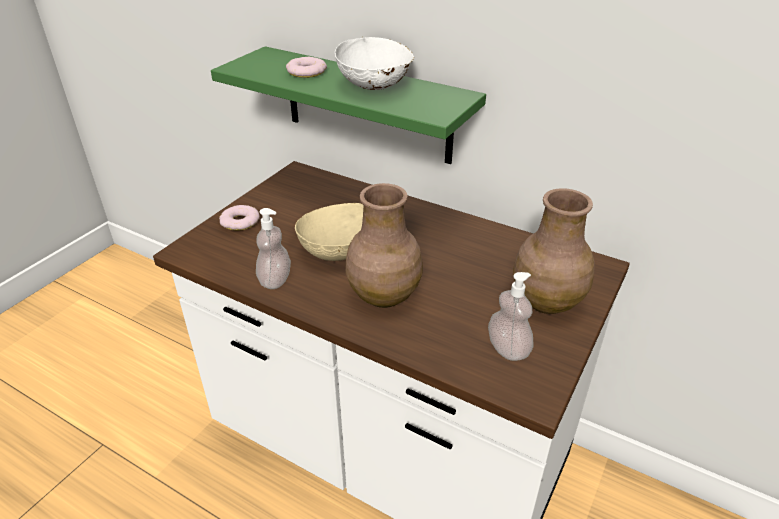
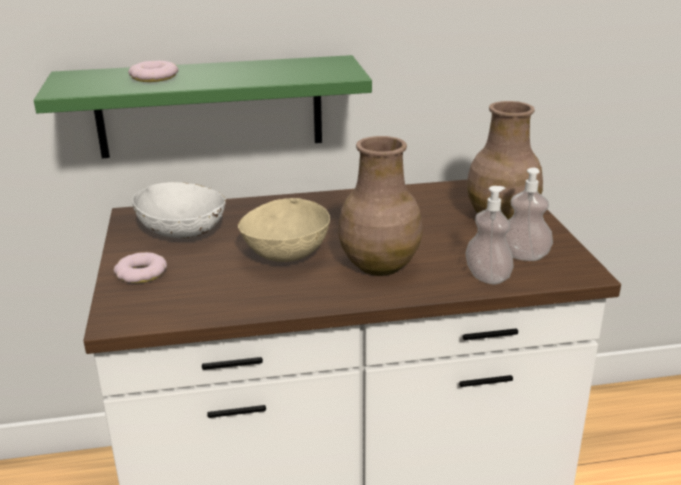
camera: 40 degrees left, 10 degrees down
soap dispenser [256,208,291,289] -> soap dispenser moved to [466,186,514,284]
white bowl [335,37,414,90] -> white bowl moved to [132,182,226,238]

